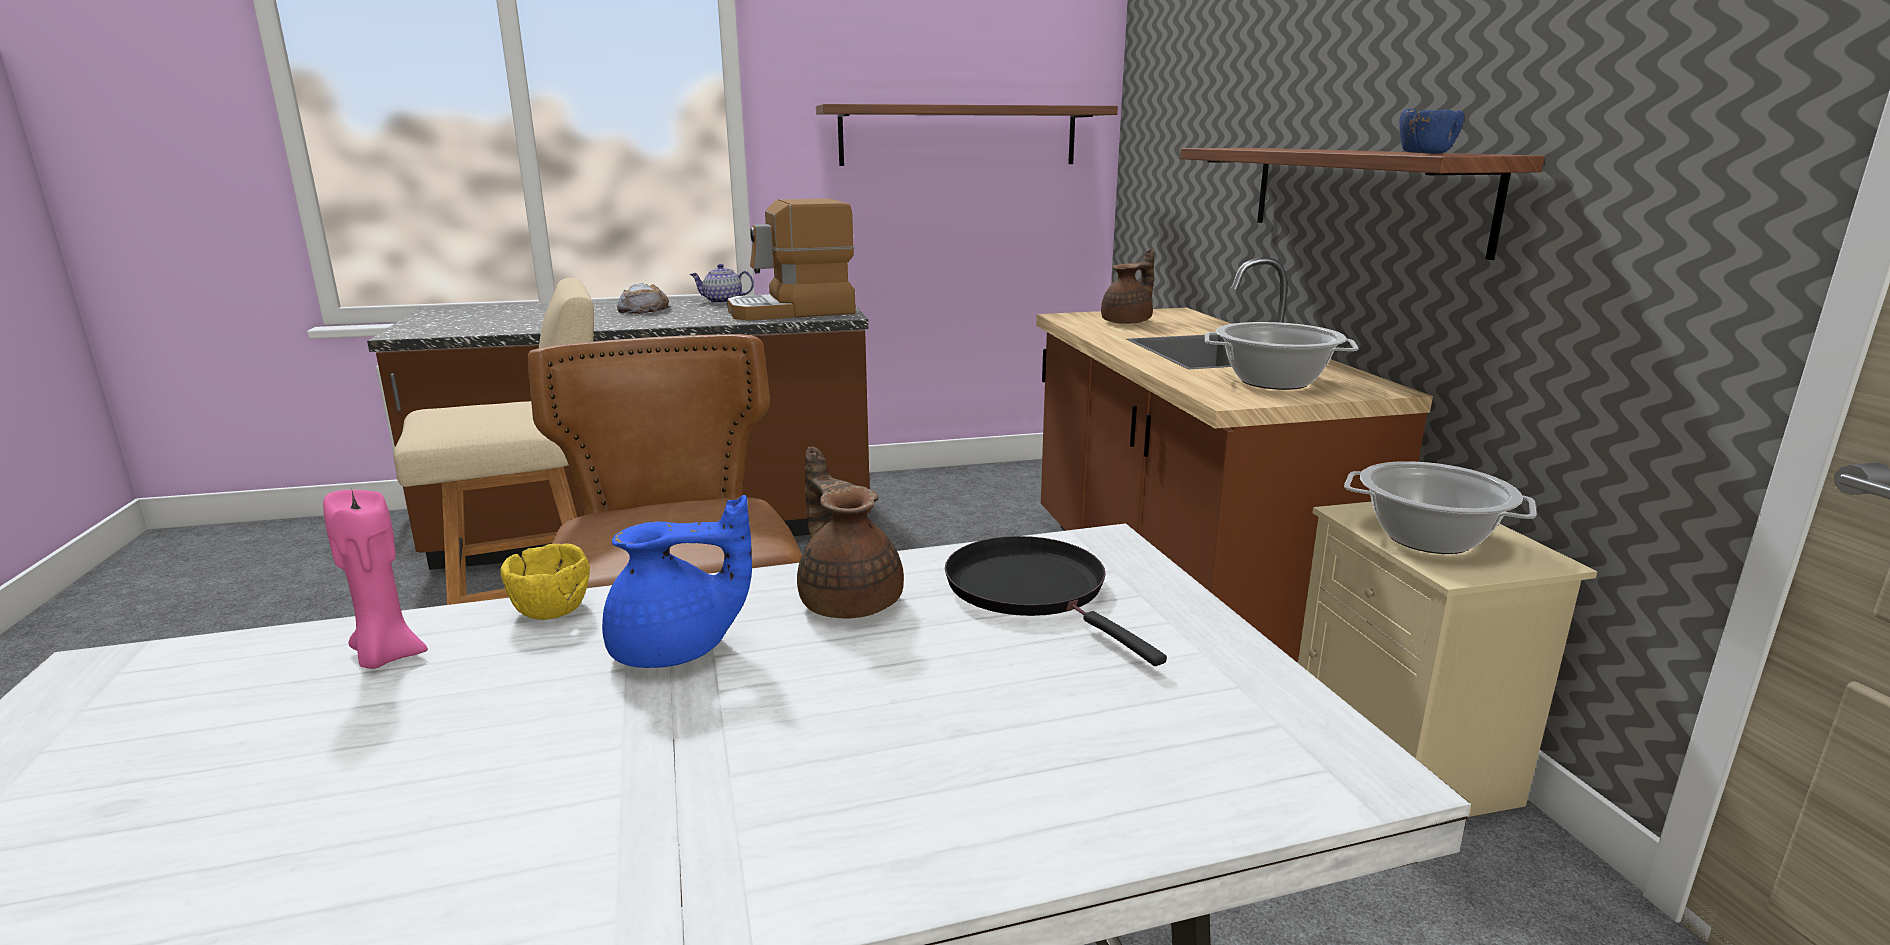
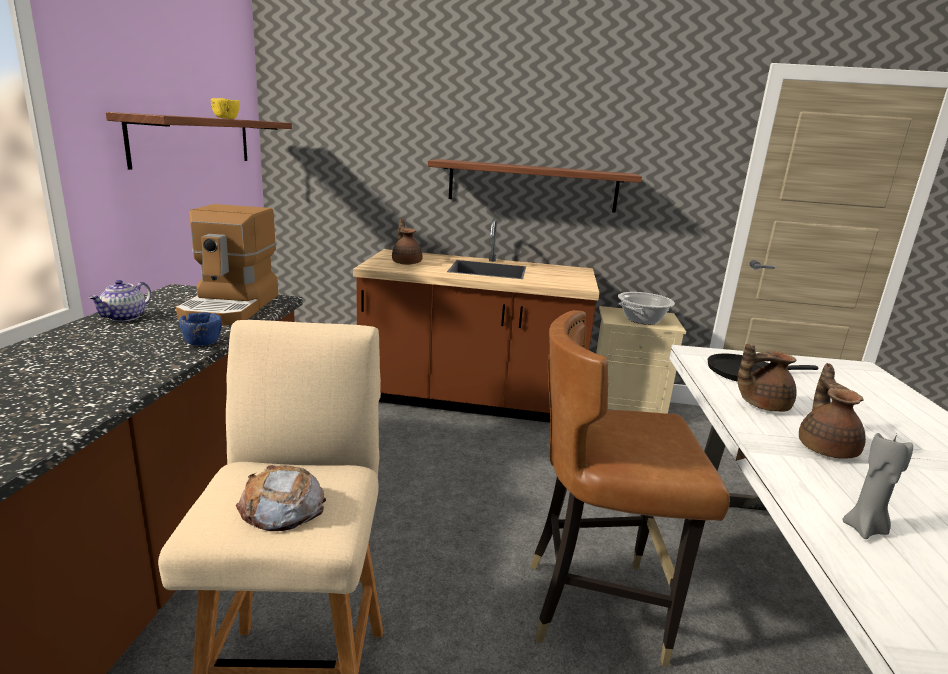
camera: 70 degrees left, 0 degrees up
pink candle [323,490,428,669] -> grey candle [842,433,913,539]
yellow bowl [500,543,590,620] -> yellow bowl moved to [211,98,239,119]
blue teapot [602,495,752,668] -> brown teapot [799,363,866,459]
bread [617,283,671,314] -> bread moved to [236,465,326,531]
cooking pot [1205,322,1359,390] -> none
blue bowl [1399,109,1464,154] -> blue bowl moved to [180,312,222,346]

